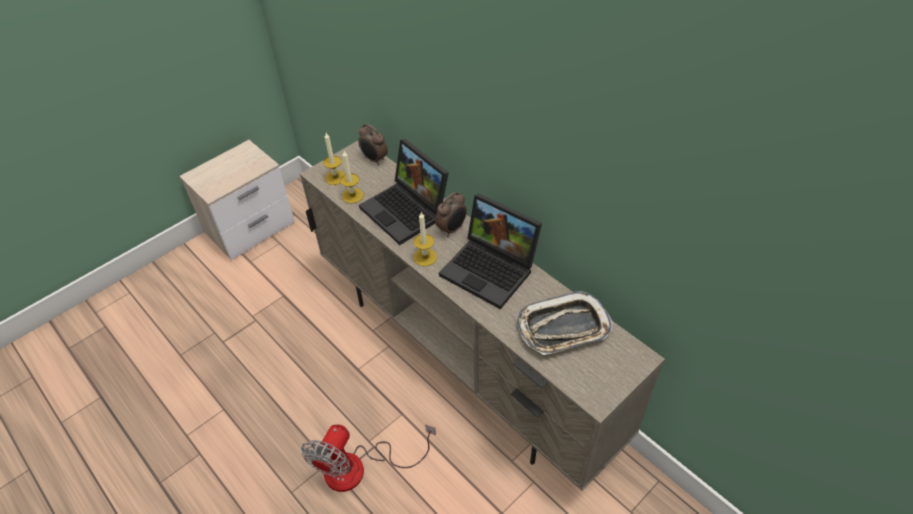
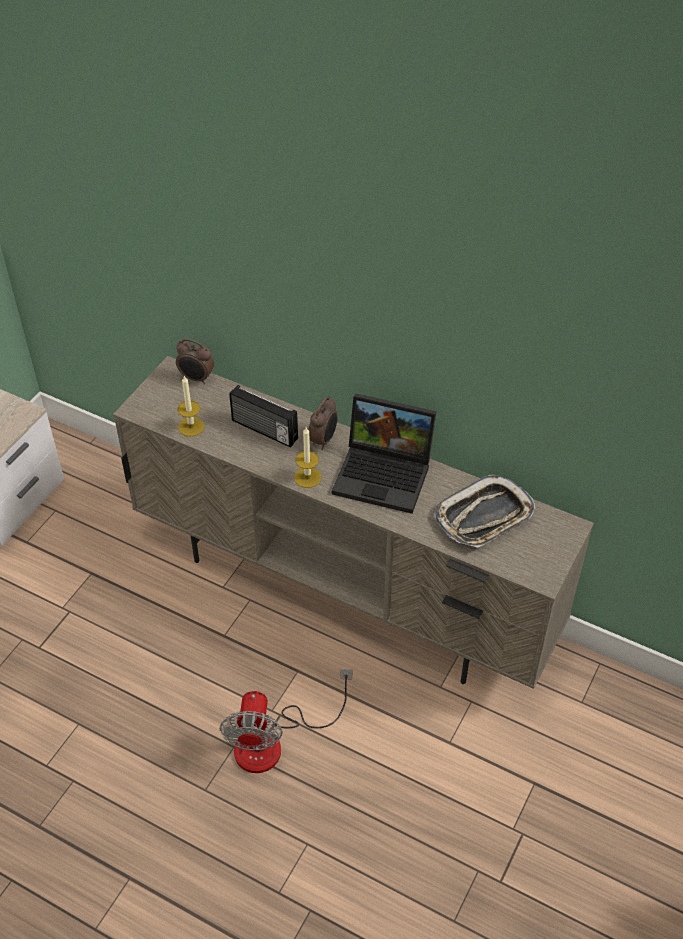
camera: 20 degrees left, 0 degrees up
candle [323,133,346,185] -> none
laptop [359,139,449,245] -> radio [229,385,298,448]

